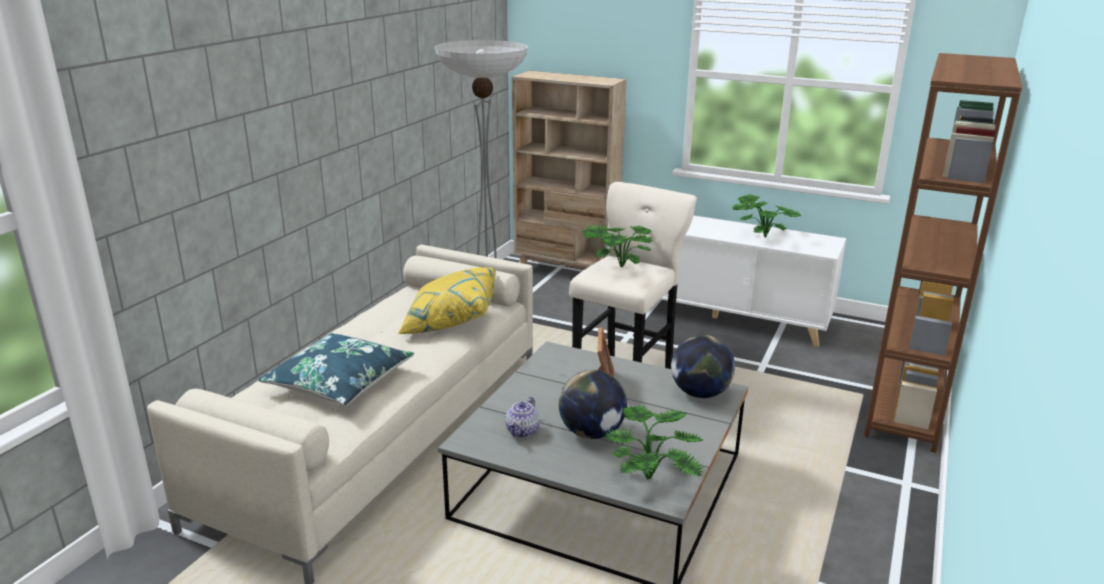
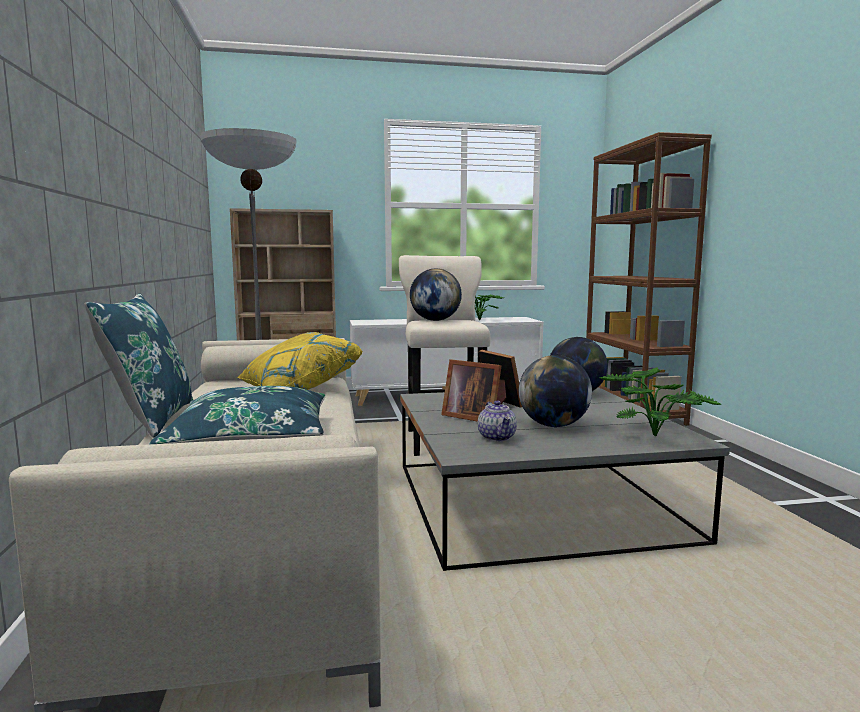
camera: 35 degrees left, 15 degrees down
potted plant [583,224,653,267] -> globe [410,269,462,321]
none -> blue pillow [85,293,193,438]
none -> picture frame [441,359,501,422]

